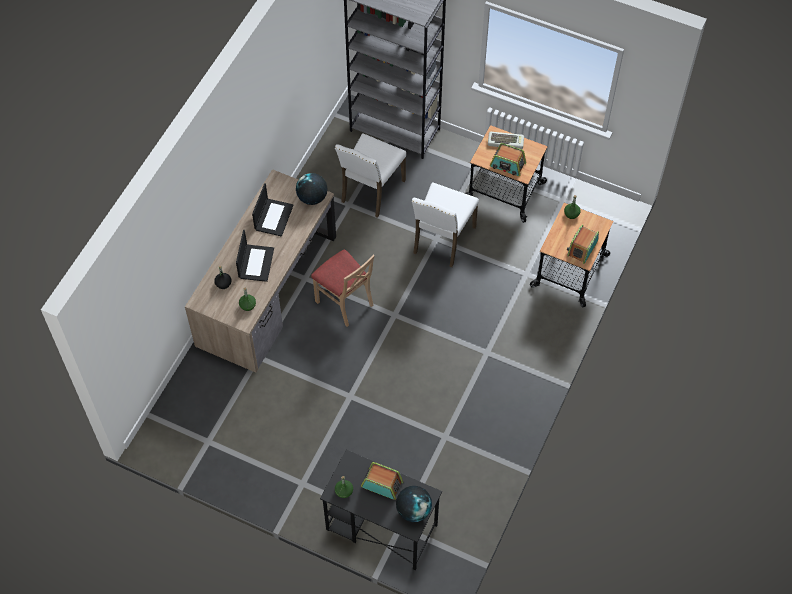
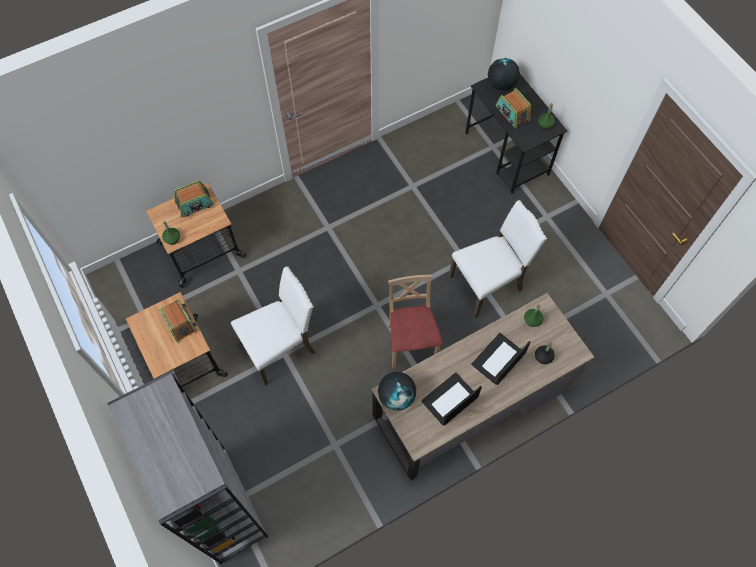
camera: 145 degrees left, 5 degrees up
white chair [335,133,406,218] -> white chair moved to [449,200,547,318]
keyboard [488,132,524,149] -> none

